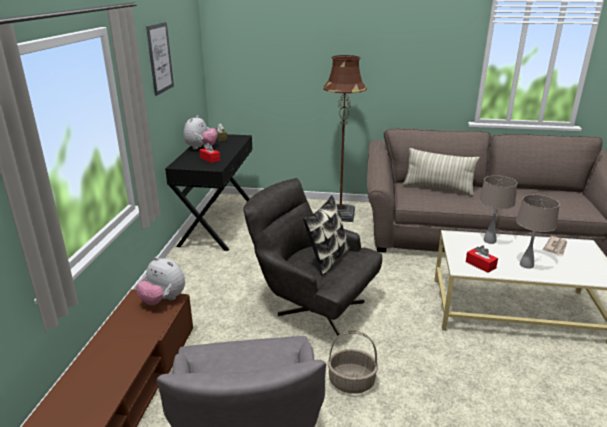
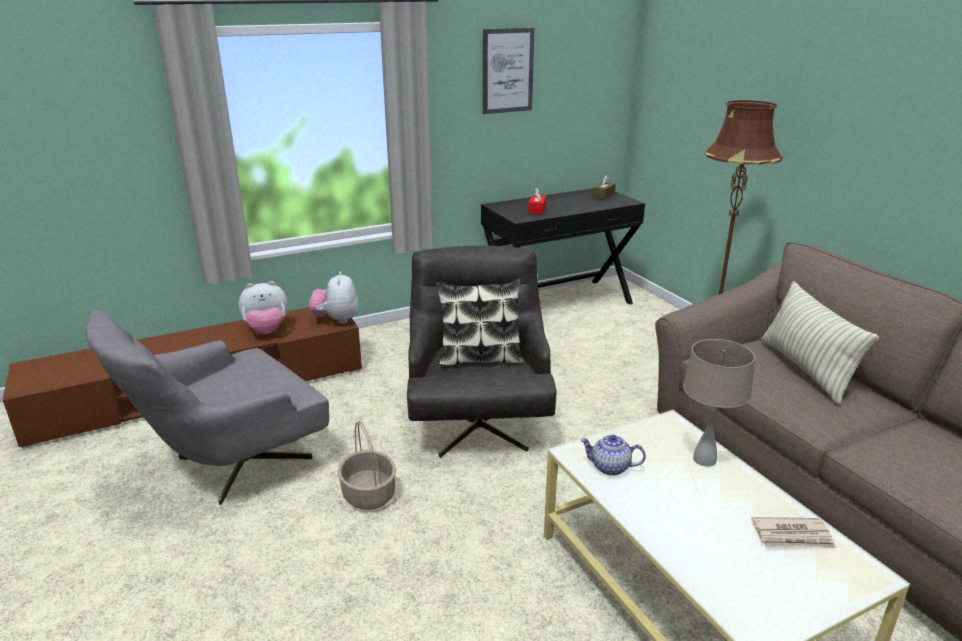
camera: 55 degrees right, 0 degrees up
plush toy [184,115,217,149] -> plush toy moved to [239,281,288,334]
red tissue box [466,245,498,273] -> teapot [580,435,646,476]
beige table lamp [516,194,560,269] -> none

